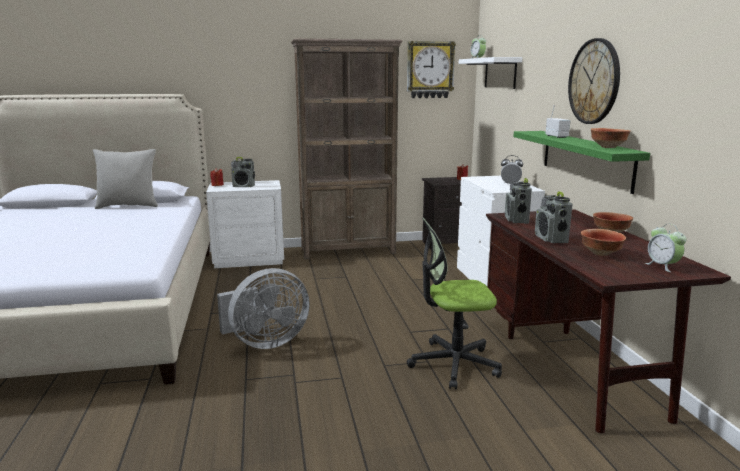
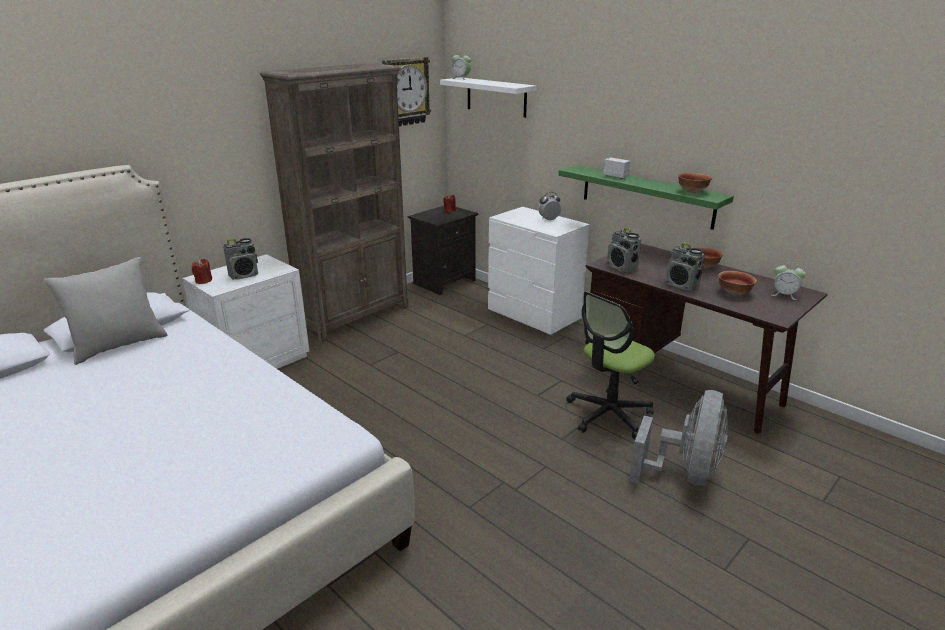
camera: 35 degrees left, 10 degrees up
grey fan [217,268,310,349] -> grey fan moved to [629,390,728,486]
wall clock [568,38,620,124] -> none

